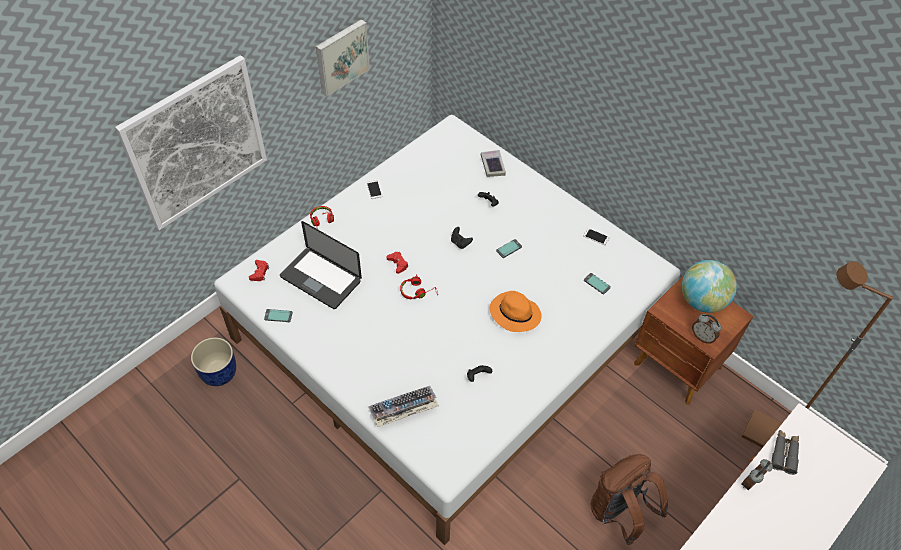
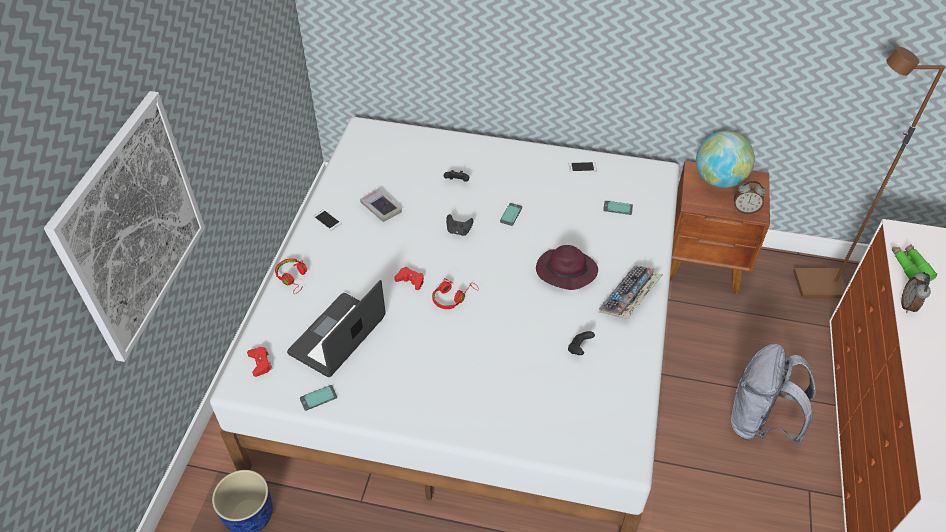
camera: 30 degrees left, 5 degrees down
laptop [280,221,362,309] -> laptop turned 120 degrees clockwise [287,280,386,377]
picture [316,19,370,97] -> none
keyboard [368,386,439,427] -> keyboard moved to [598,265,663,319]
book [481,150,506,177] -> book moved to [360,188,402,222]
orange hat [490,291,542,332] -> purple hat [536,245,598,290]
brown backpack [591,454,668,545] -> grey backpack [731,344,816,444]
grey binoculars [771,430,799,475] -> green binoculars [892,245,937,281]

